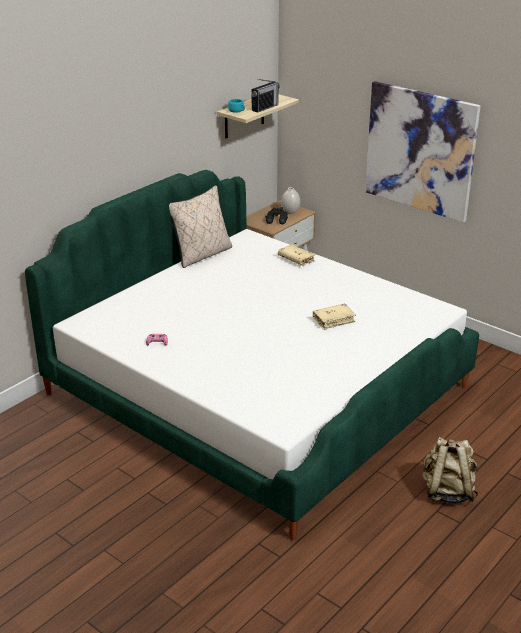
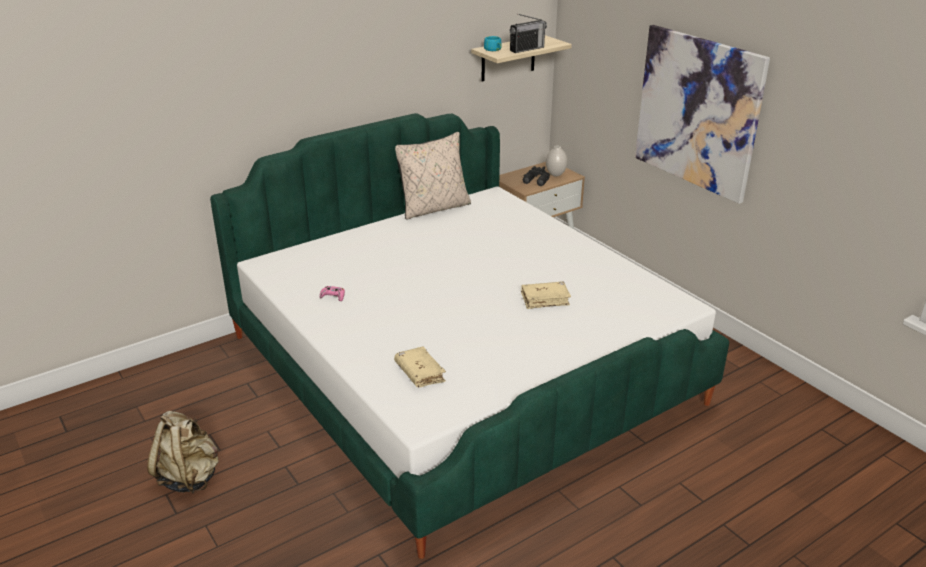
camera: 15 degrees right, 0 degrees up
beige book [278,244,316,266] -> beige book moved to [394,347,446,388]
beige backpack [422,437,478,503] -> beige backpack moved to [147,411,219,494]

